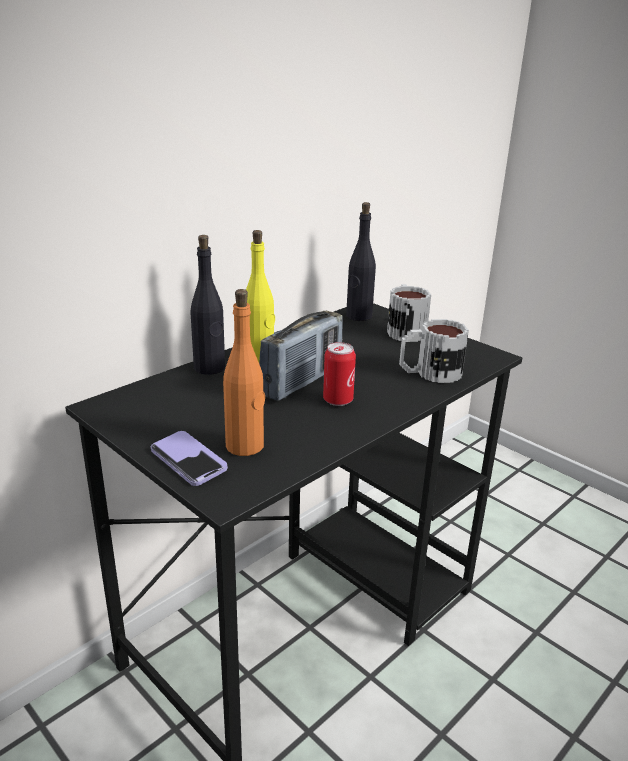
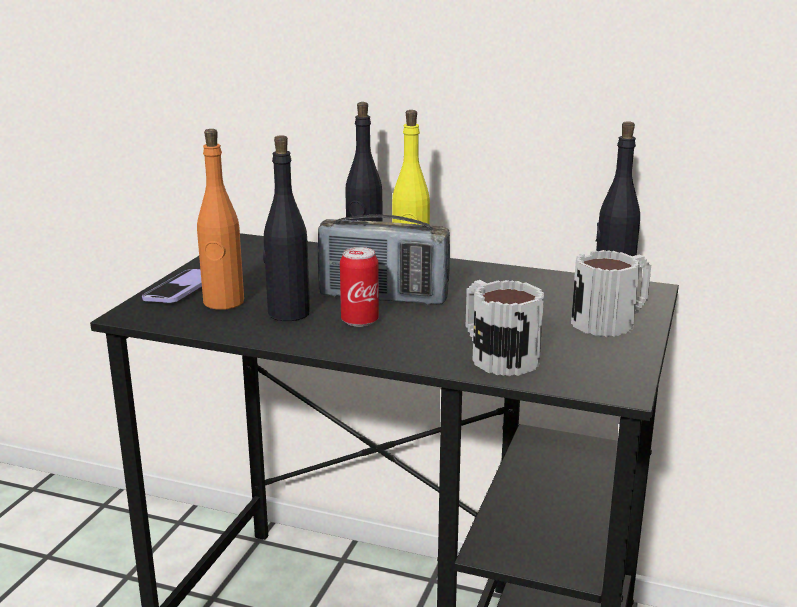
camera: 65 degrees right, 5 degrees down
none -> black bottle [263,135,310,321]

